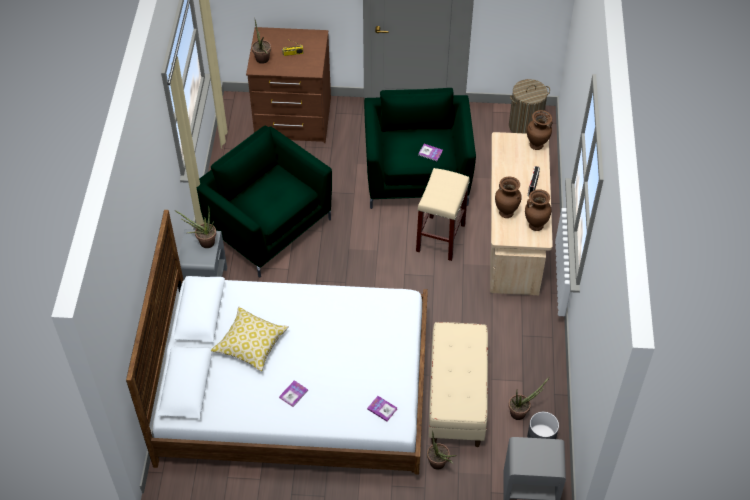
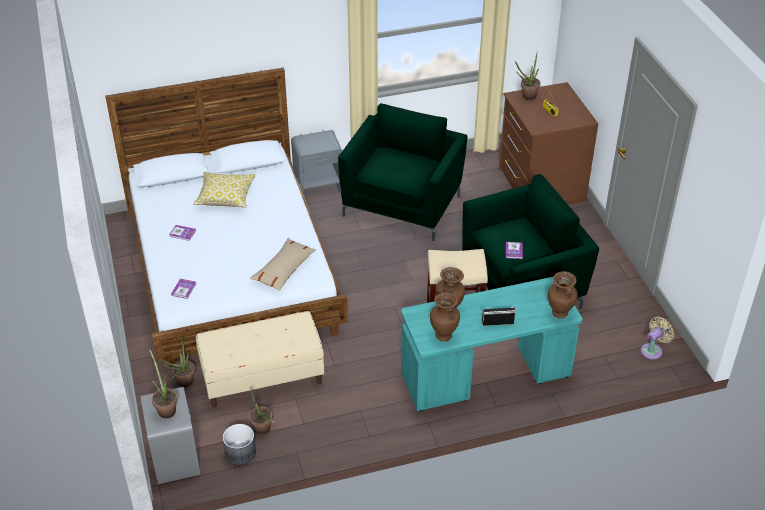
camera: 70 degrees right, 10 degrees down
potted plant [174,209,216,248] -> potted plant moved to [149,348,178,418]
beige desk [490,132,553,295] -> turquoise desk [401,277,582,411]
laundry basket [509,79,550,134] -> beige fan [641,316,674,360]
none -> beige pillow [250,238,316,291]

